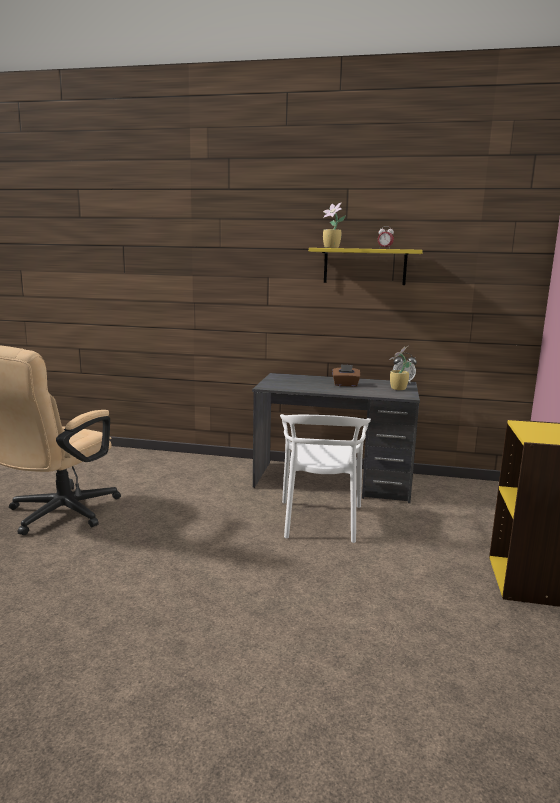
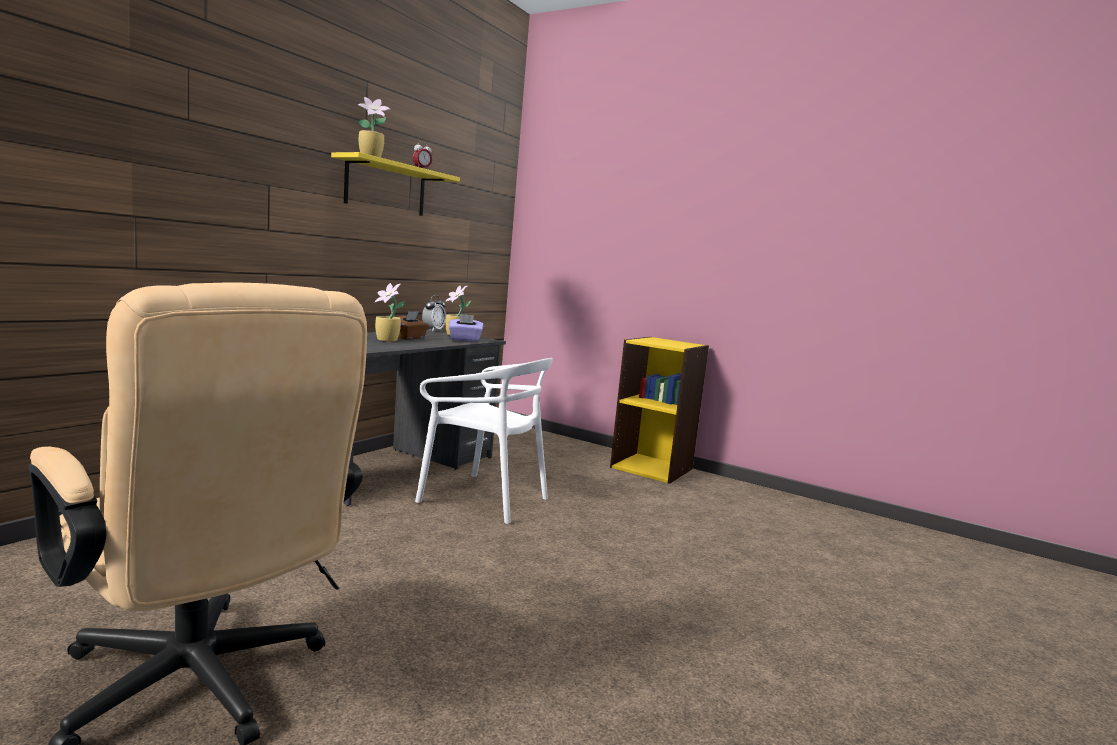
camera: 70 degrees left, 5 degrees down
none -> potted plant [375,283,406,342]
none -> purple tissue box [449,314,483,342]

